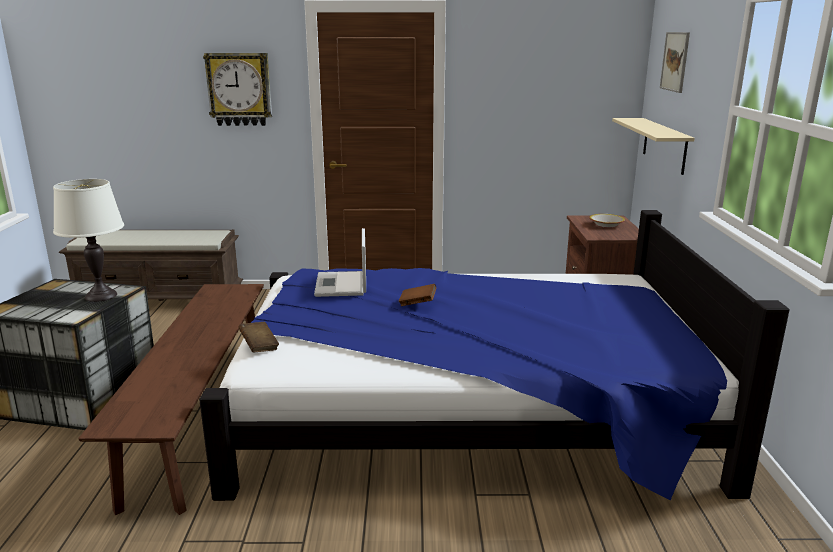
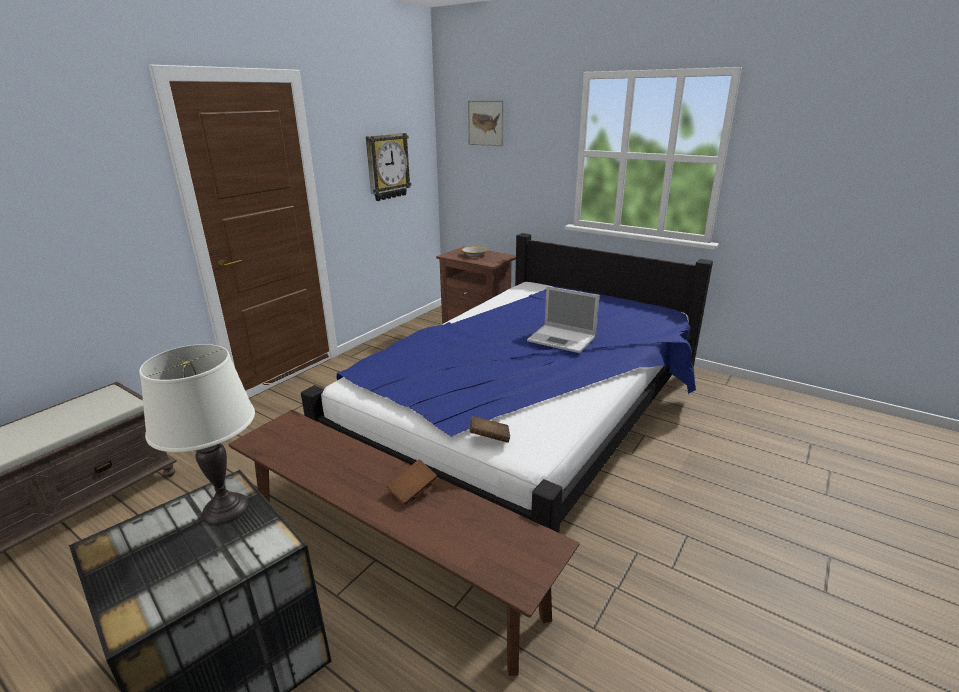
camera: 55 degrees left, 5 degrees up
wall clock [203,53,272,126] -> wall clock moved to [366,133,411,201]
laptop [314,228,366,297] -> laptop moved to [527,286,600,353]
brown book [399,284,436,306] -> brown book moved to [387,459,438,506]
beige shelf [612,118,695,175] -> none

